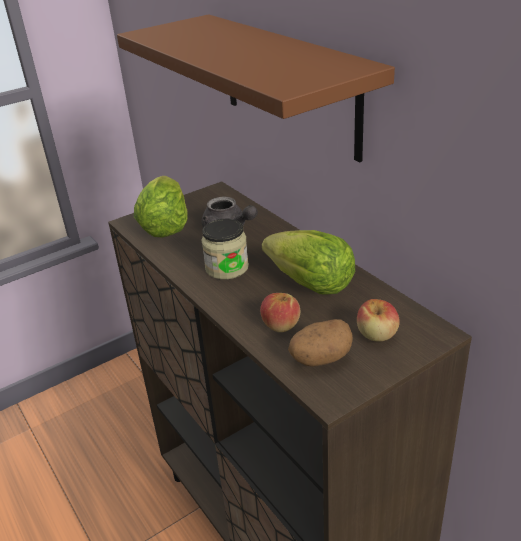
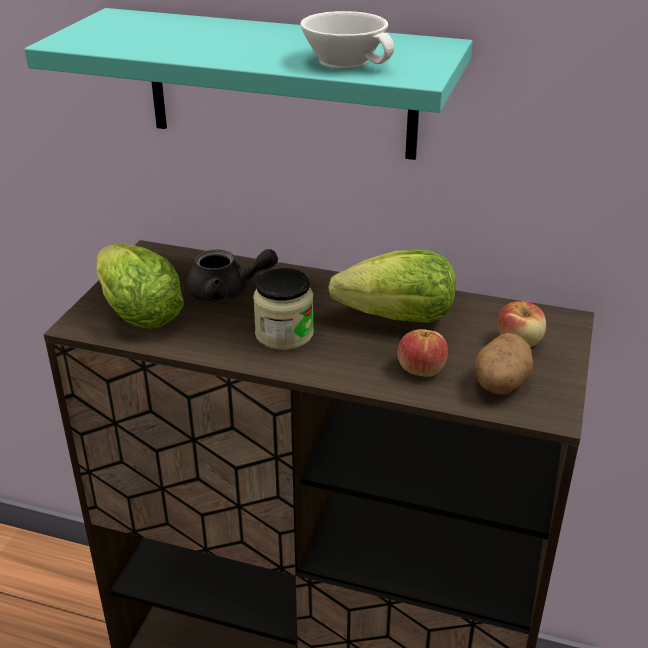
camera: 40 degrees left, 0 degrees up
brown shelf [117,14,395,162] -> turquoise shelf [24,8,473,160]
none -> white cup [300,11,394,69]

